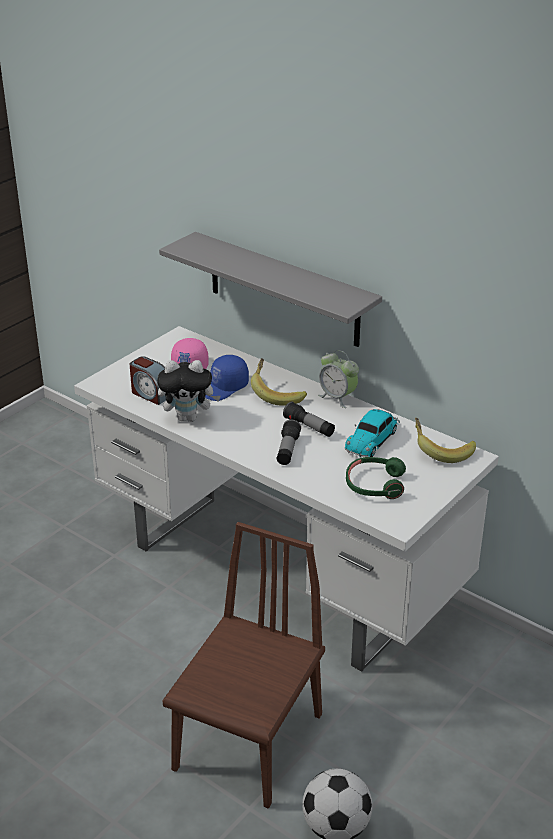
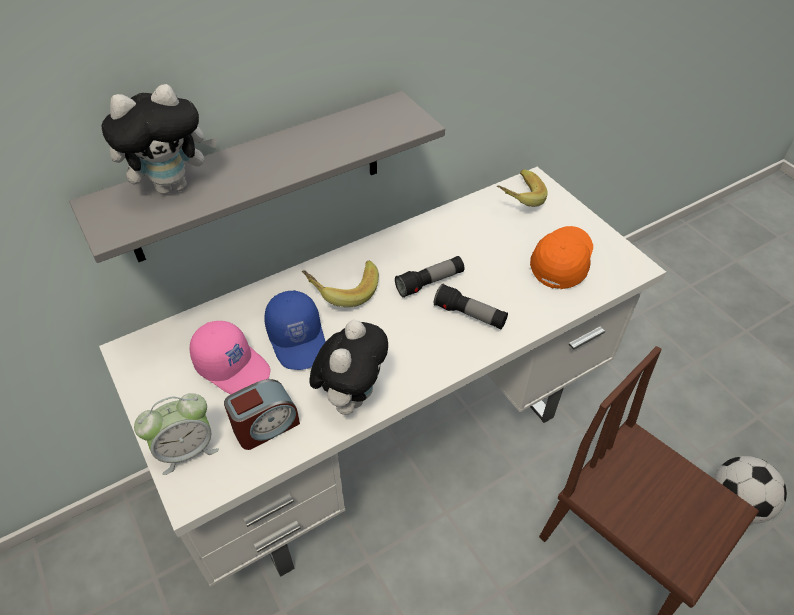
camera: 70 degrees left, 15 degrees up
alarm clock [318,350,359,408] -> alarm clock moved to [134,393,219,475]
toy car [345,409,400,457] -> none
green headphones [346,457,406,499] -> orange cap [530,226,593,289]
none -> plush toy [102,84,217,194]

